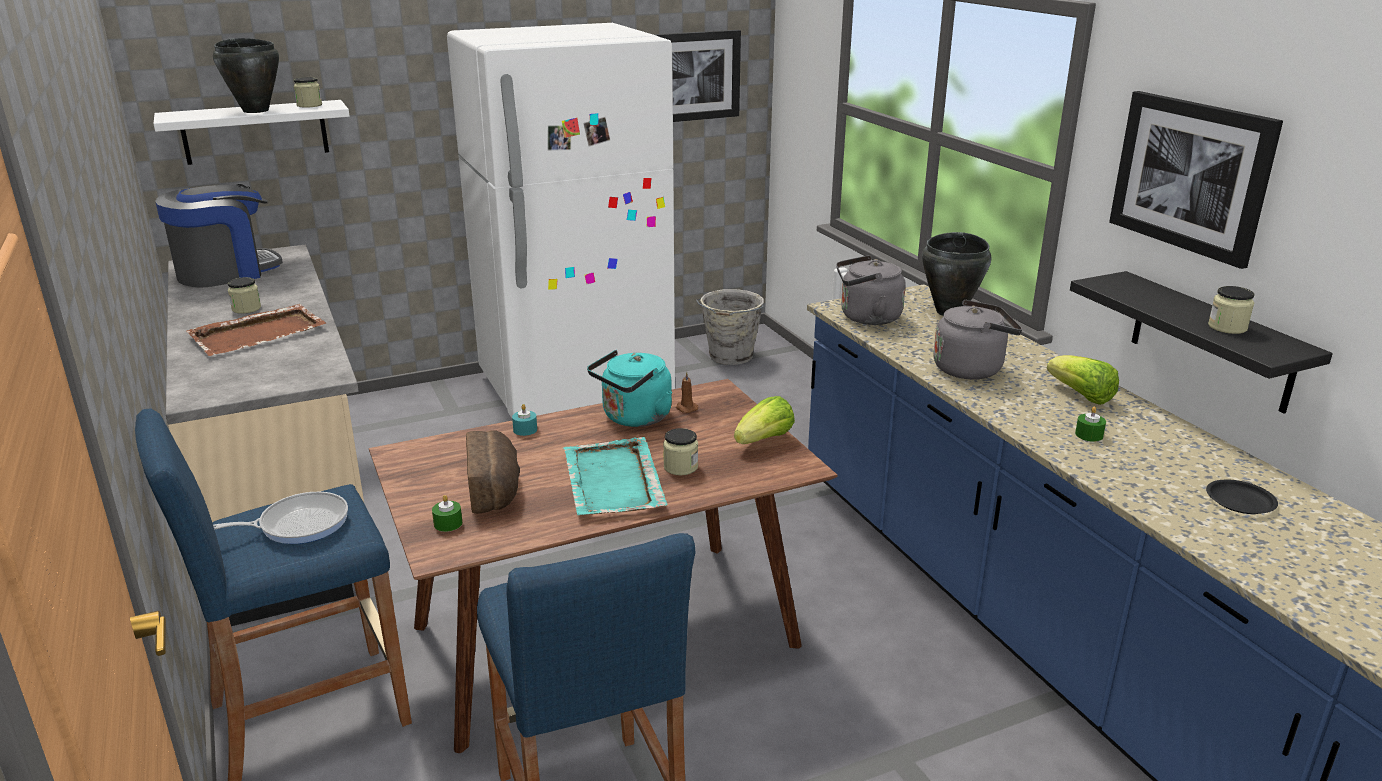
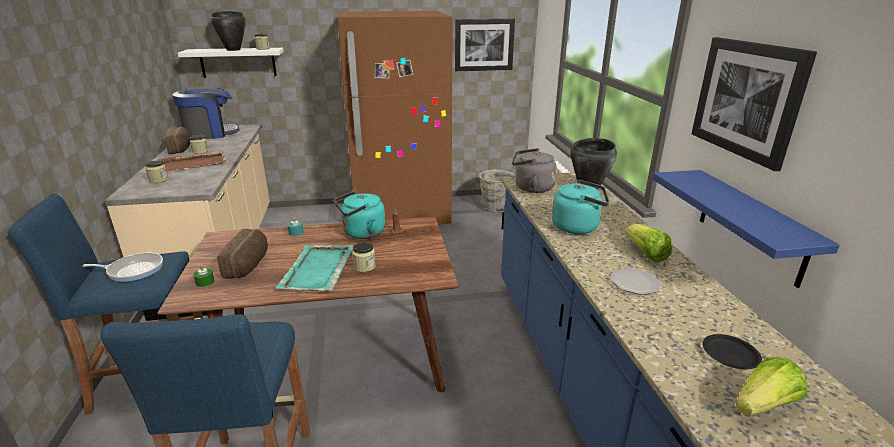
camera: 15 degrees right, 0 degrees up
white fridge [447,23,675,418] -> brown fridge [337,11,452,224]
lettuce [734,396,795,444] -> lettuce moved to [736,357,808,416]
grey kettle [933,300,1022,380] -> turquoise kettle [552,180,609,234]
black shelf [1070,271,1333,414] -> blue shelf [652,170,840,288]
green candle [1075,407,1106,442] -> plate [610,268,661,295]
jar [1208,286,1255,334] -> jar moved to [145,160,168,183]
none -> bread [164,127,191,154]

